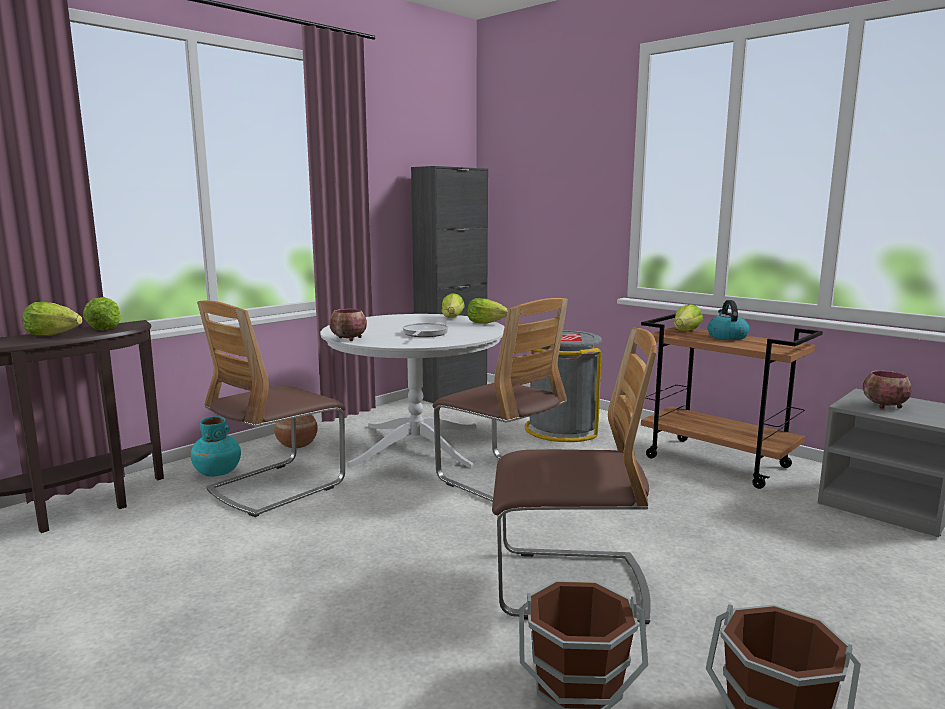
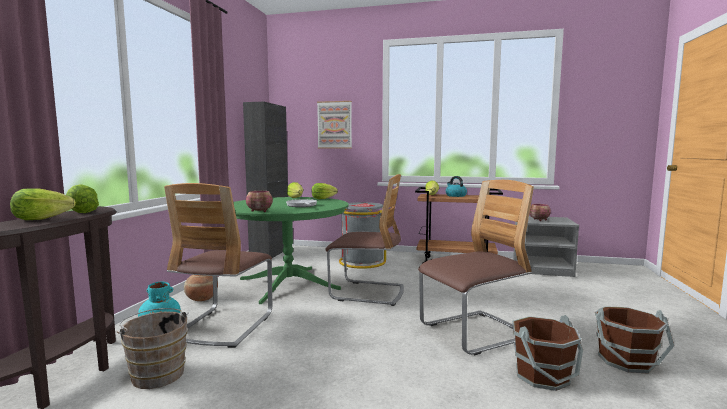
camera: 30 degrees left, 5 degrees down
white dining table [320,314,505,468] -> green dining table [233,197,349,304]
none -> brown bucket [117,308,189,389]
none -> picture [317,101,352,149]

